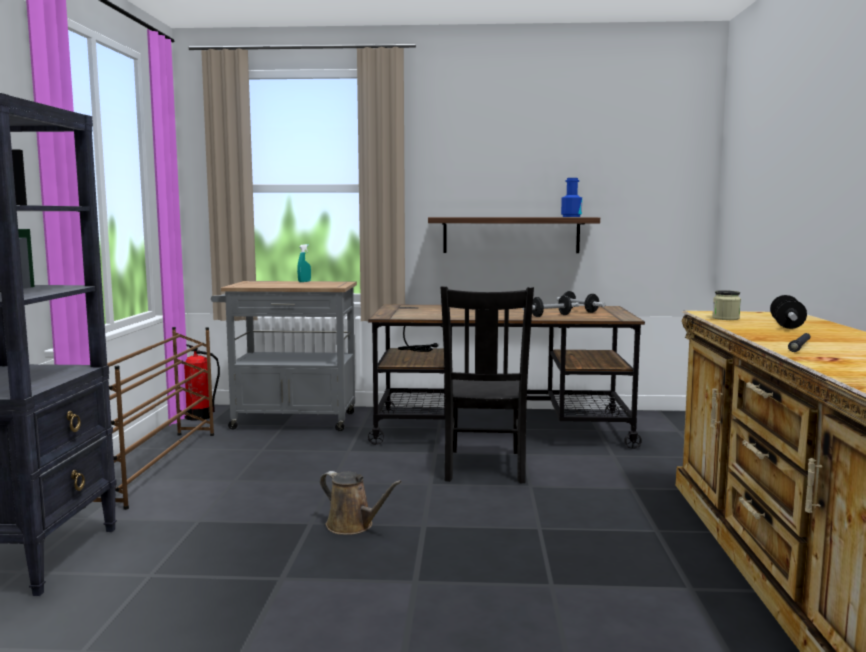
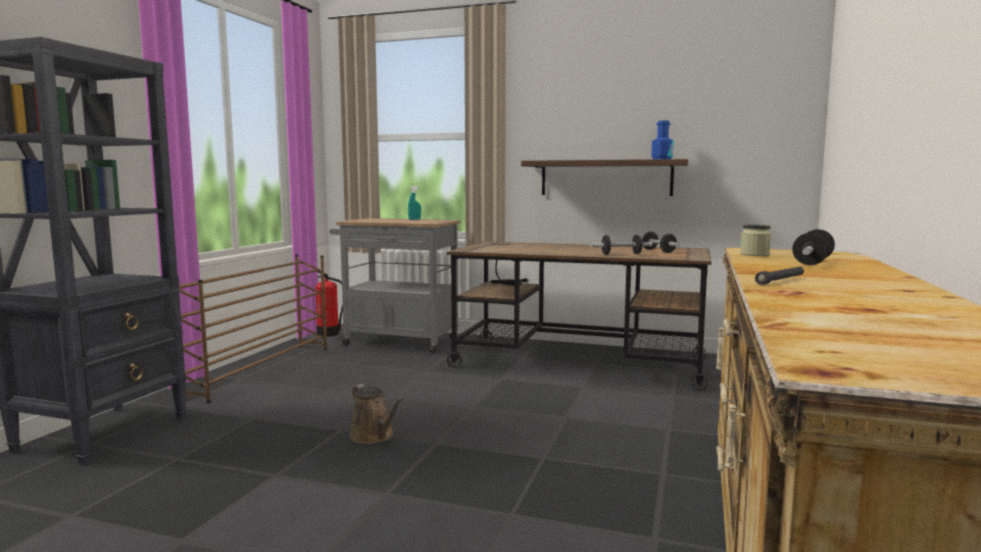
camera: 15 degrees right, 0 degrees up
black chair [441,286,534,484] -> none

